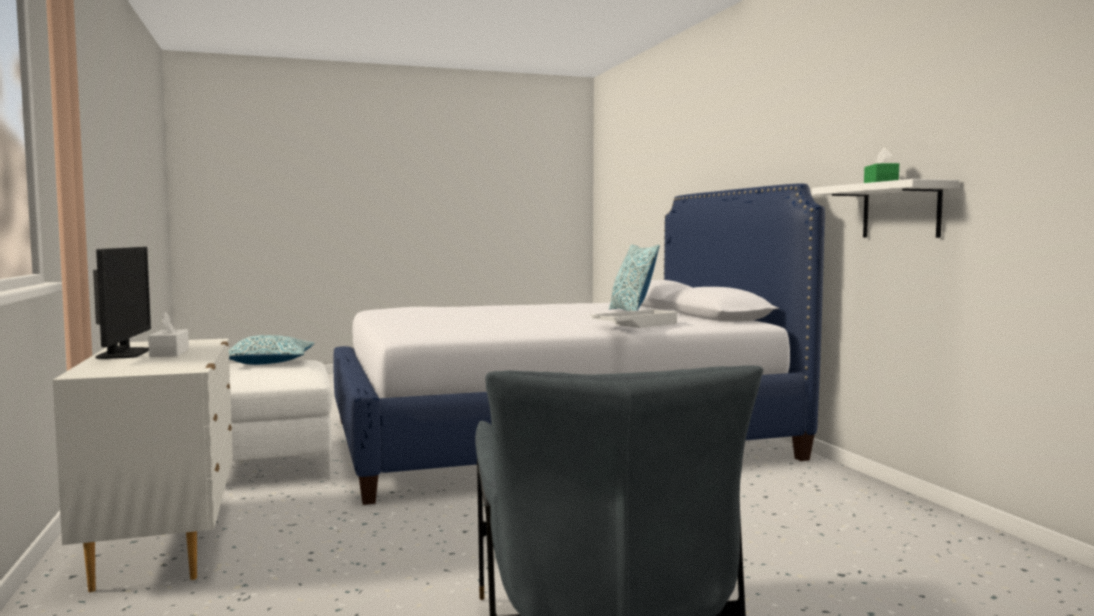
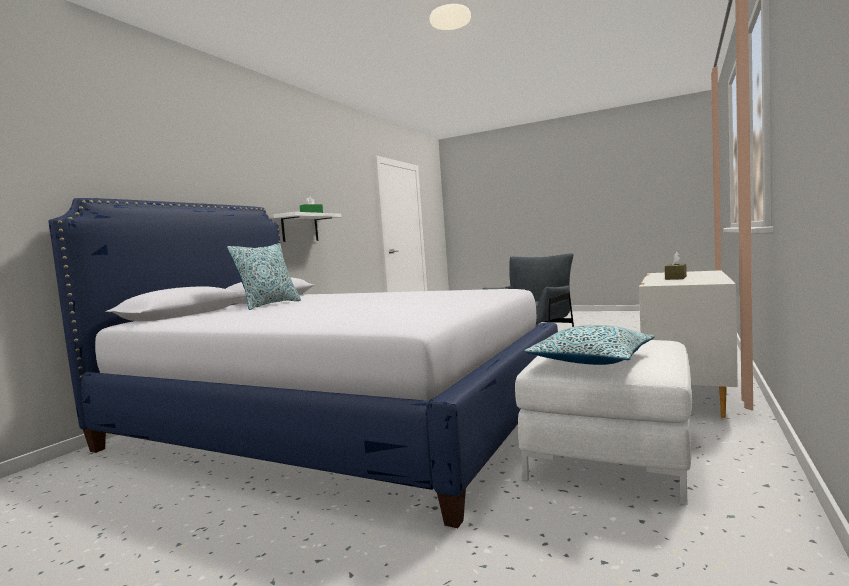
camera: 135 degrees left, 0 degrees up
monitor [93,247,151,359] -> none
white tissue box [148,312,189,357] -> brown tissue box [665,252,687,280]
white tray [589,309,680,328] -> none

